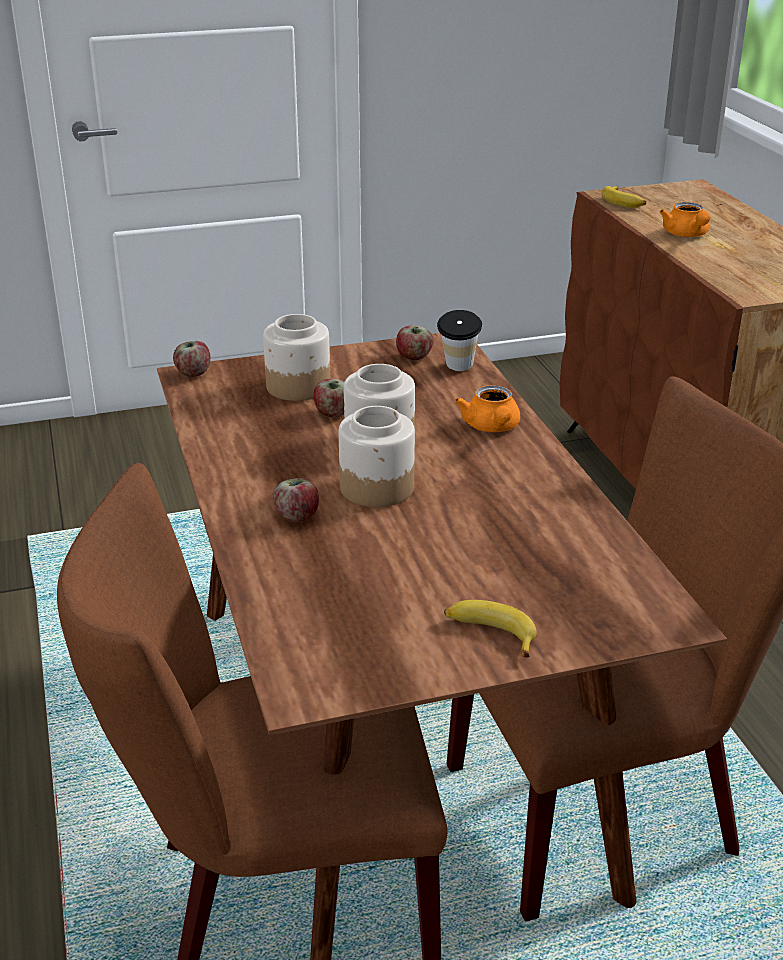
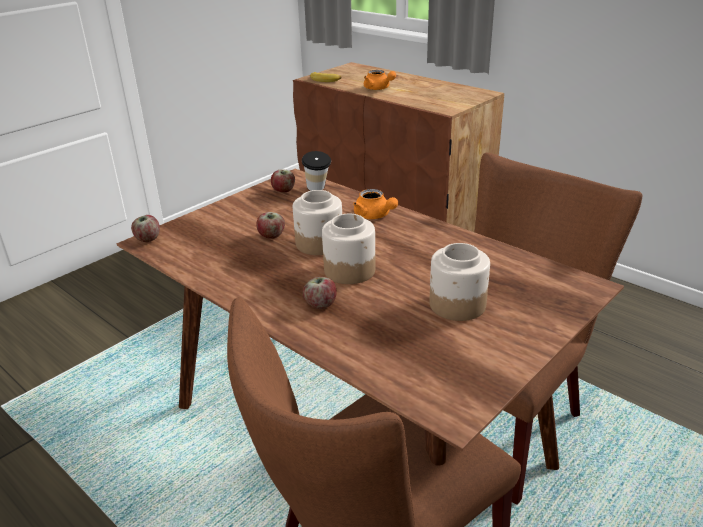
camera: 30 degrees left, 0 degrees up
jar [263,314,330,401] -> jar moved to [430,243,490,321]
banana [444,600,537,658] -> none

